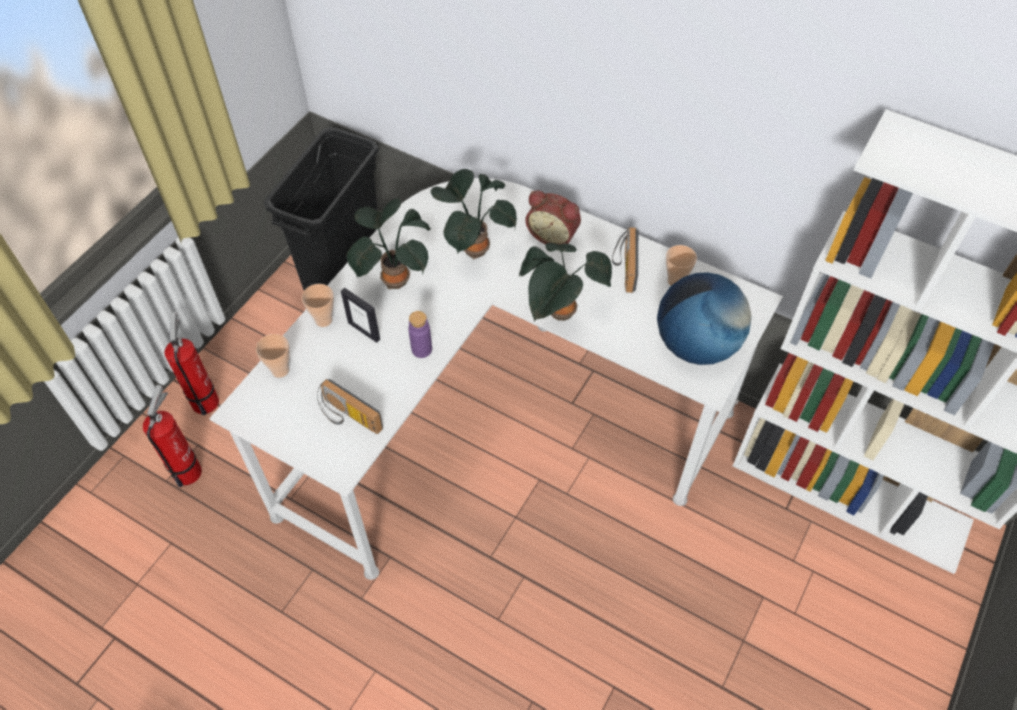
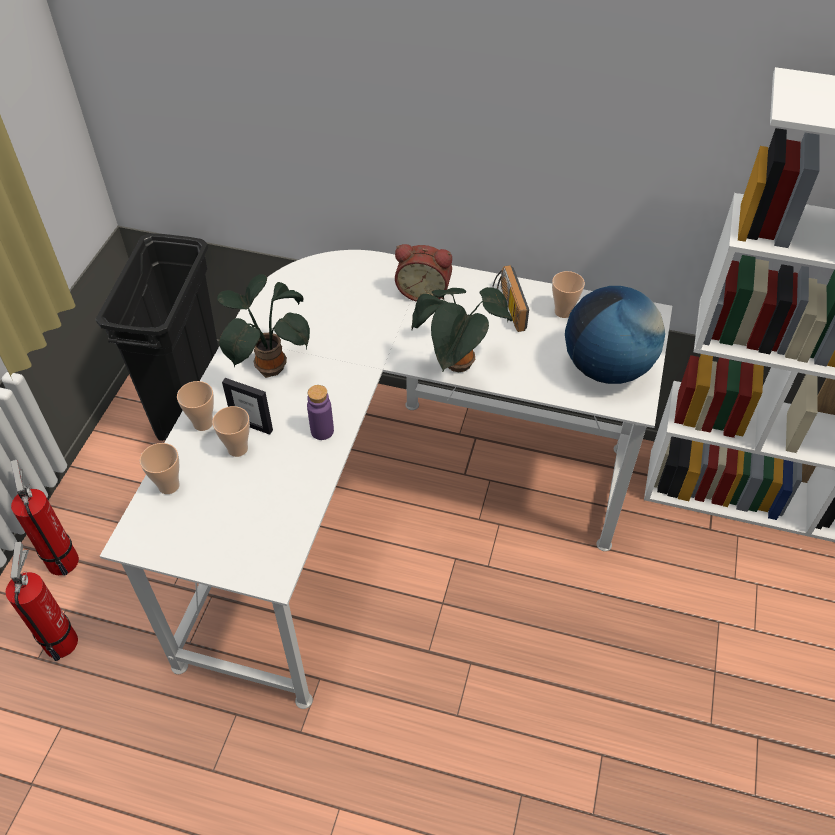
camera: 15 degrees left, 5 degrees down
radio [317,379,383,434] -> none
potted plant [431,169,517,259] -> none
none -> cup [212,406,250,457]

